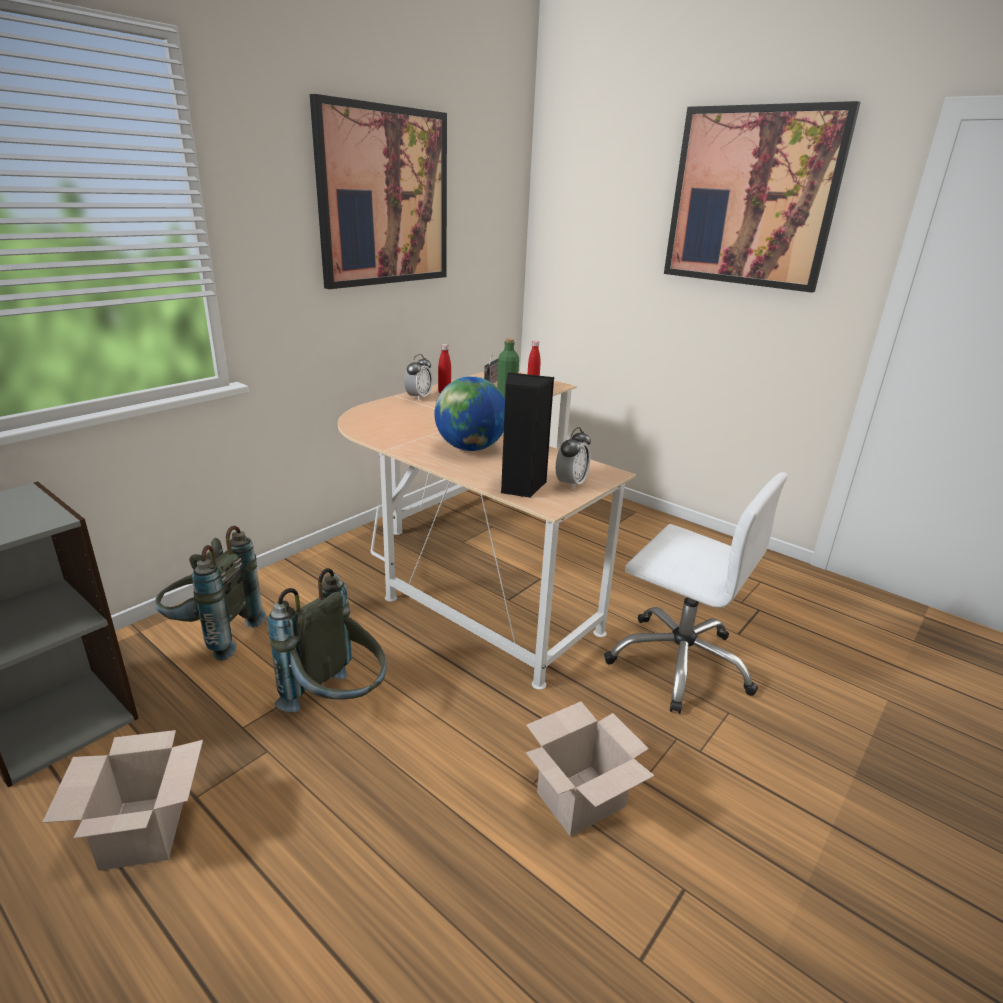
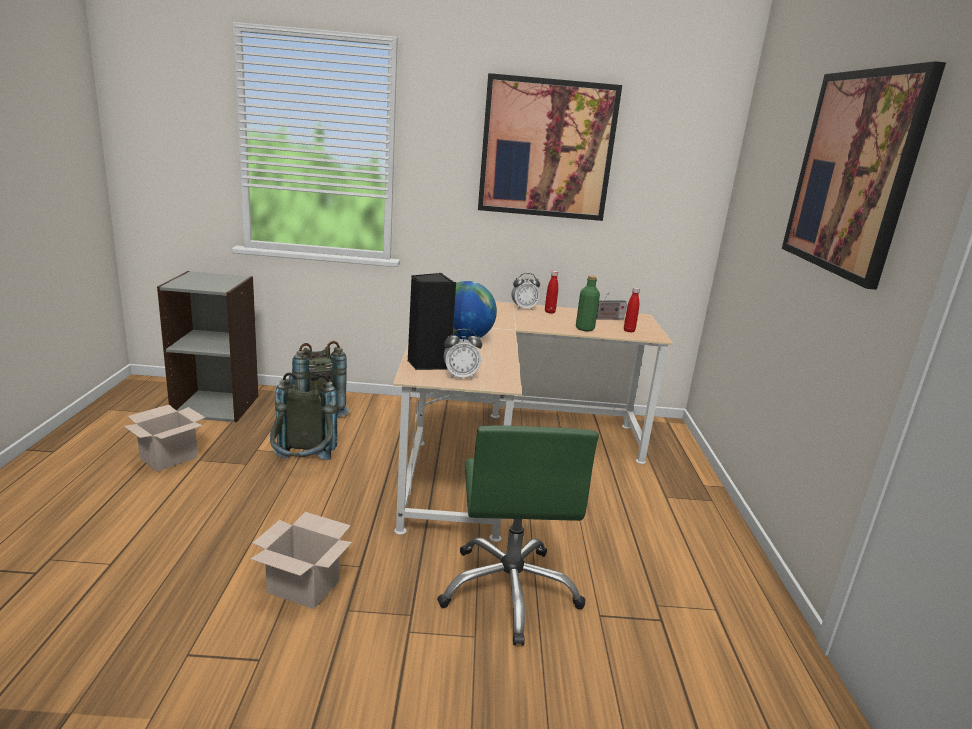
camera: 50 degrees right, 5 degrees down
white office chair [604,472,788,714] -> green office chair [437,425,599,645]

